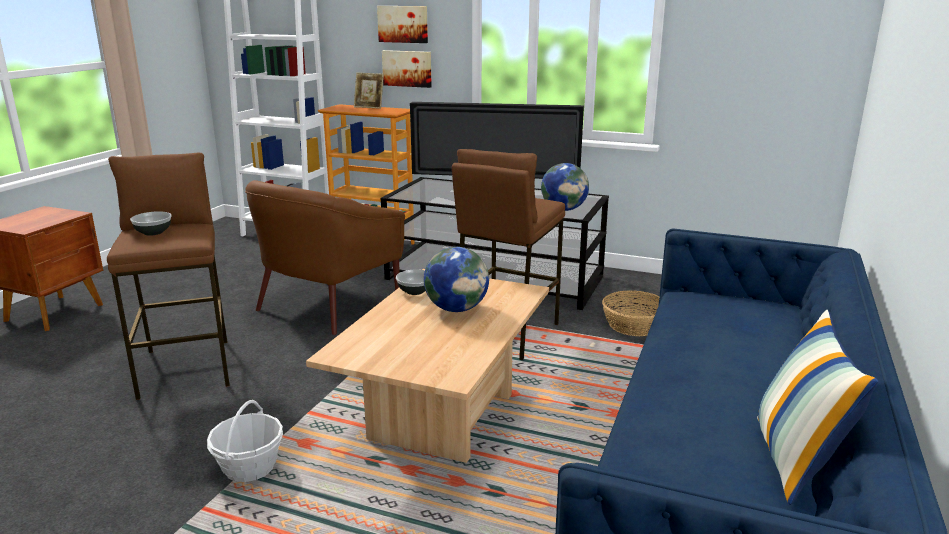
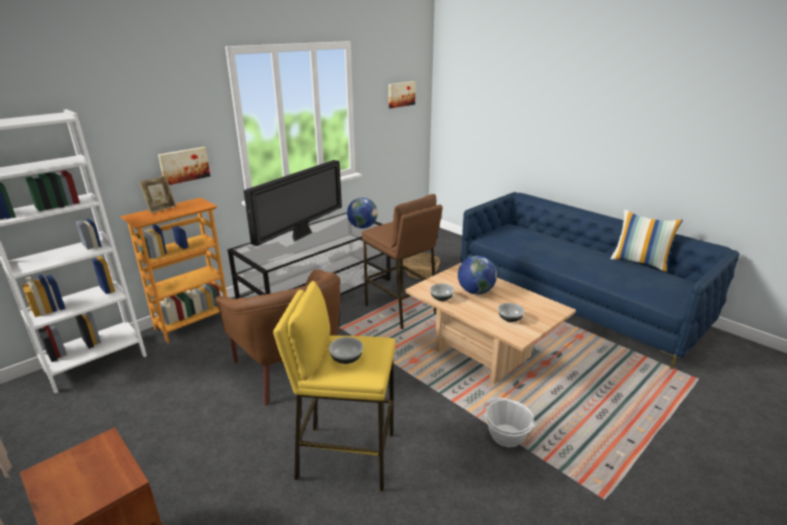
camera: 65 degrees left, 5 degrees up
brown stool [107,153,230,400] -> yellow stool [273,281,396,492]
picture [377,6,428,43] -> picture moved to [389,81,415,108]
none -> bowl [498,303,525,322]

